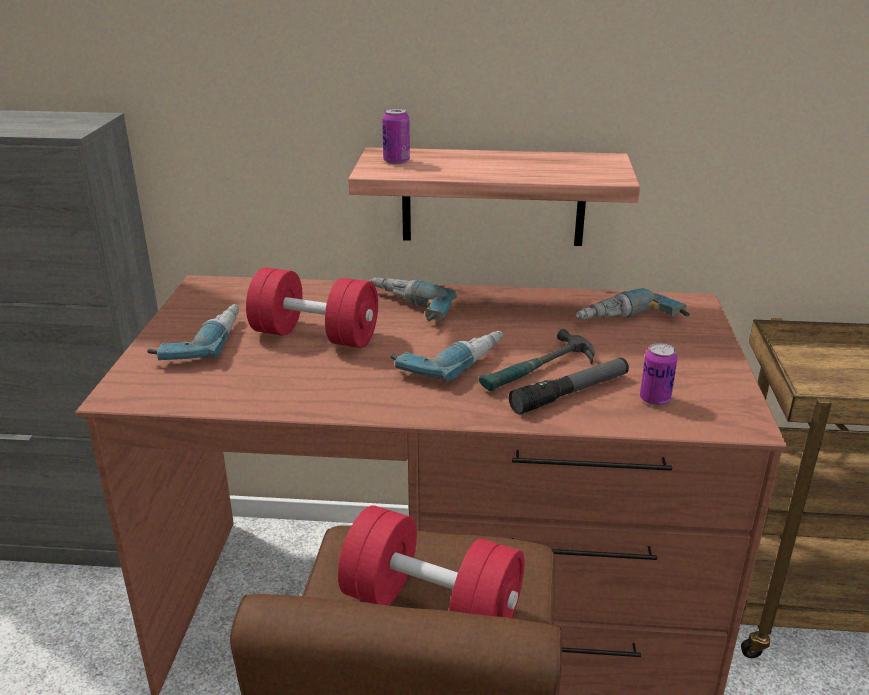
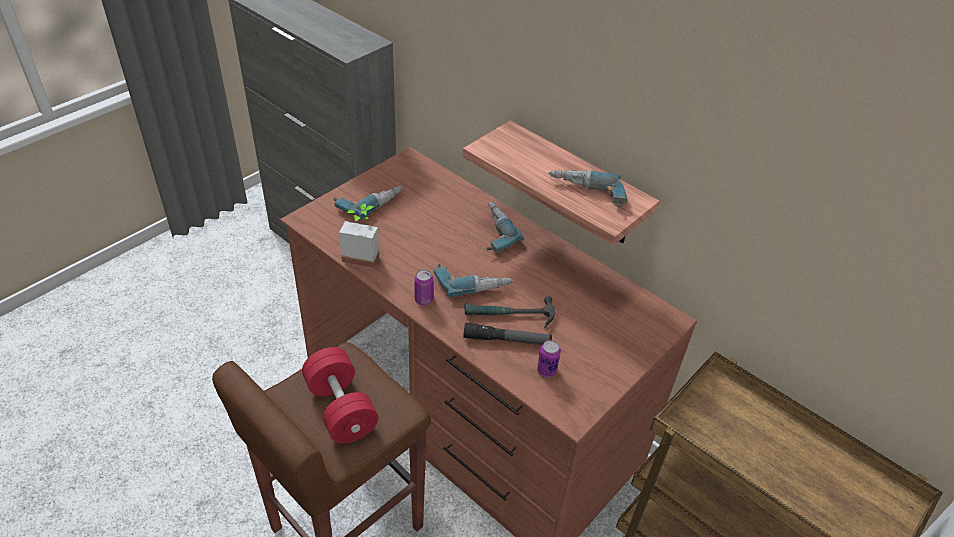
camera: 35 degrees right, 15 degrees up
red dumbbell [246,267,378,348] -> none
can [382,108,410,164] -> can moved to [414,270,433,305]
power drill [575,288,690,319] -> power drill moved to [548,170,628,207]
none -> potted plant [339,204,379,268]

